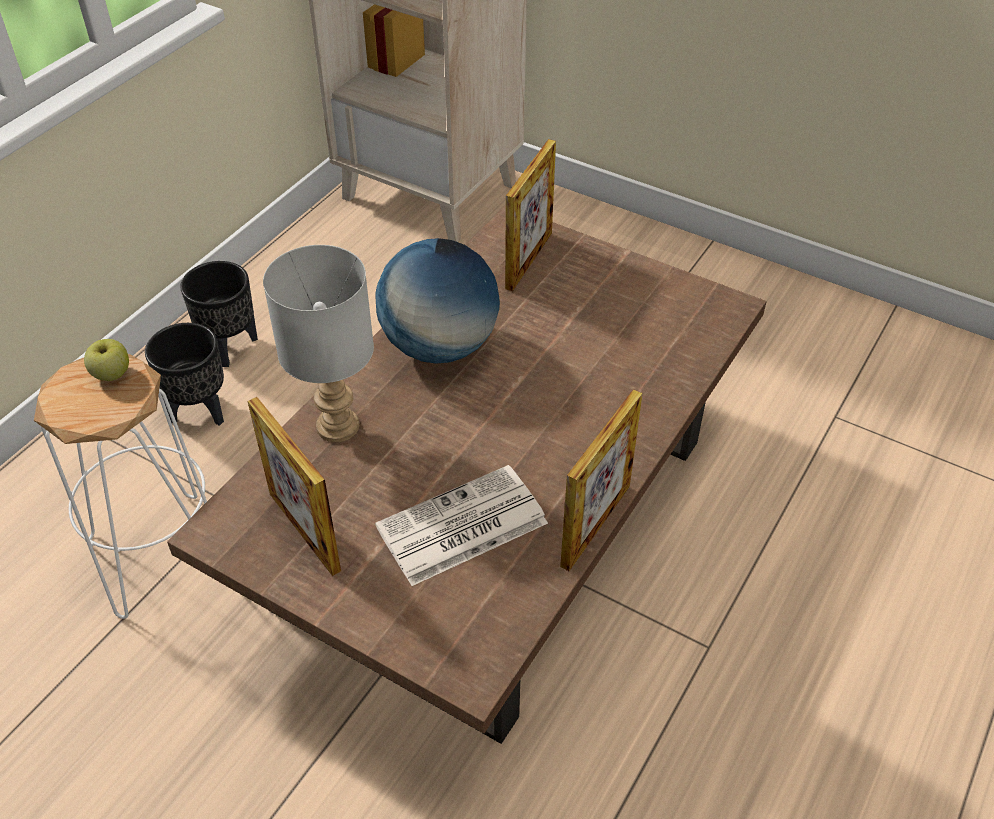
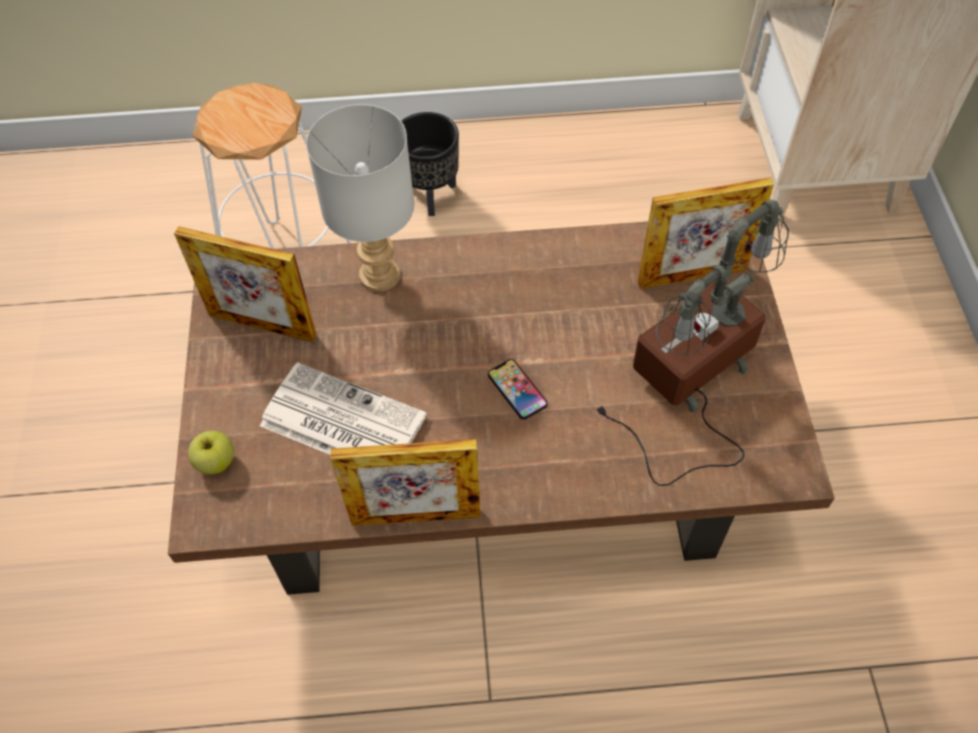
camera: 55 degrees right, 10 degrees up
apple [84,339,129,381] -> apple moved to [188,431,234,474]
black planter [180,261,258,367] -> none
picture frame [247,397,341,576] -> picture frame turned 90 degrees counterclockwise [174,226,317,342]
globe [376,238,500,364] -> none
none -> phone [488,359,548,420]
none -> table lamp [595,200,789,486]

